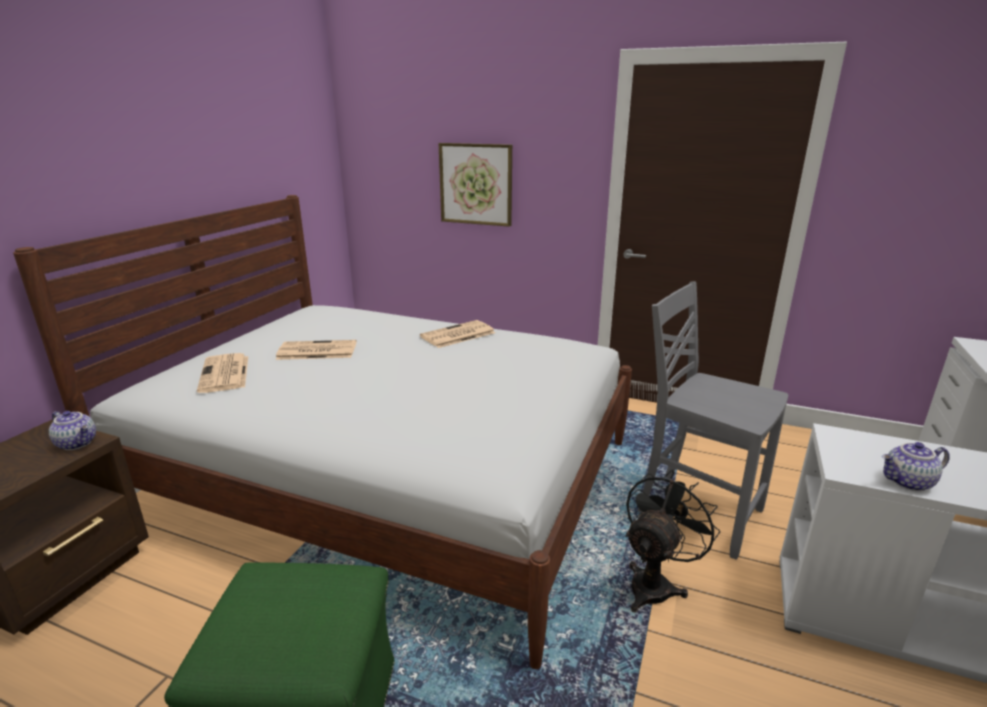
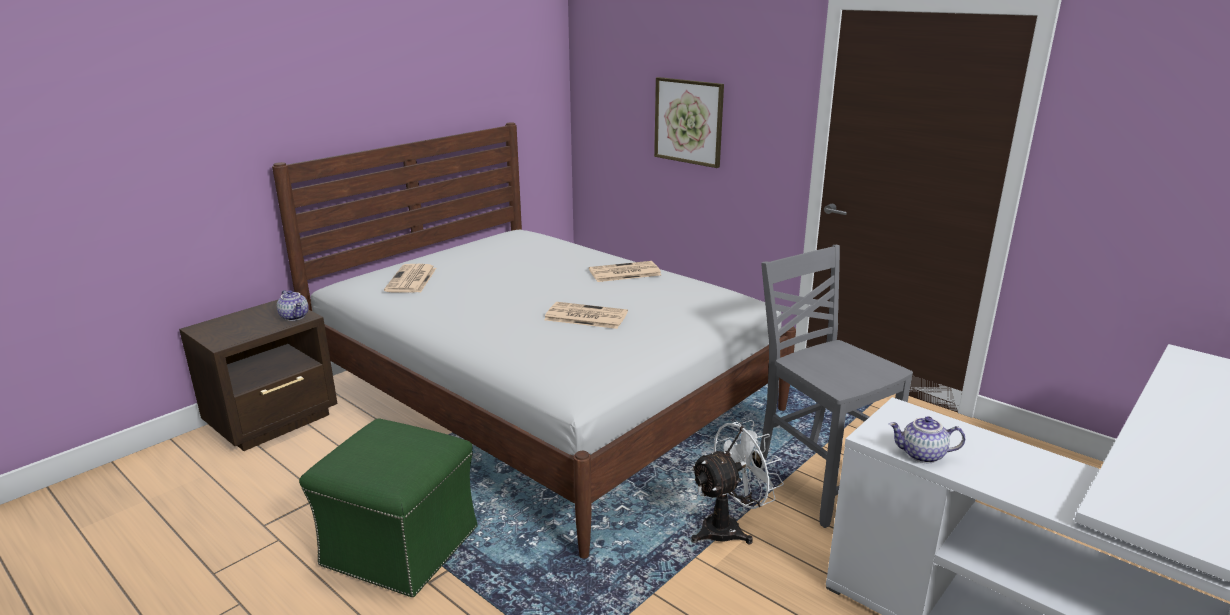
camera: 20 degrees right, 0 degrees up
newspaper [276,340,357,360] -> newspaper moved to [544,302,628,329]
black fan [625,470,720,612] -> white fan [690,420,784,544]

